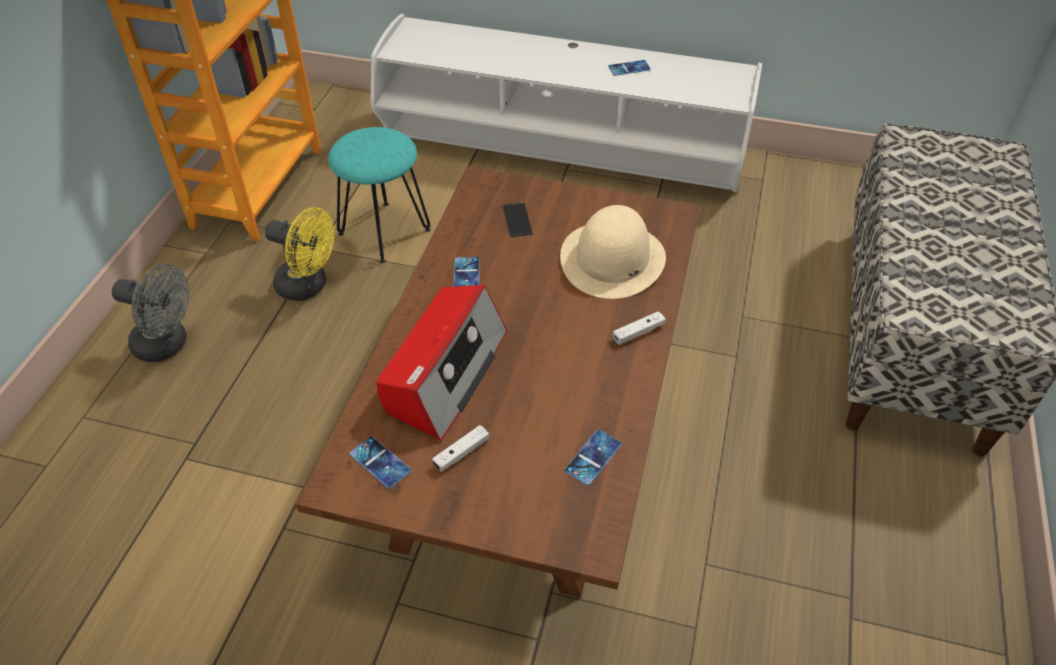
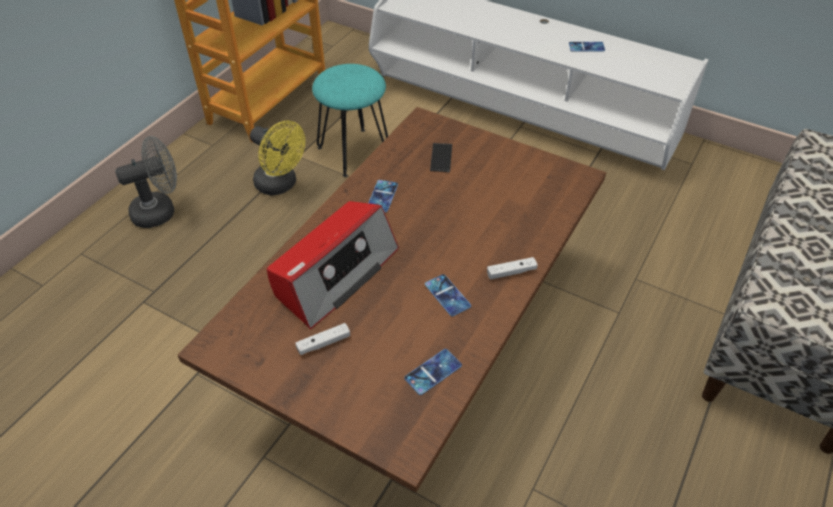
camera: 15 degrees right, 0 degrees up
grey fan [112,264,189,362] -> grey fan turned 60 degrees counterclockwise [115,136,177,228]
phone [350,436,411,489] -> phone moved to [425,274,471,316]
beige hat [560,205,666,299] -> none

